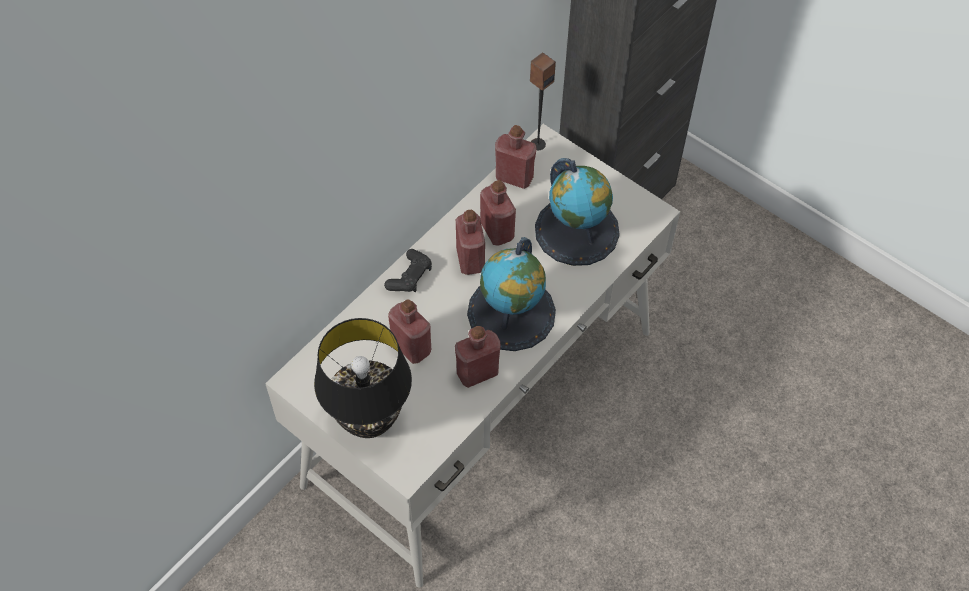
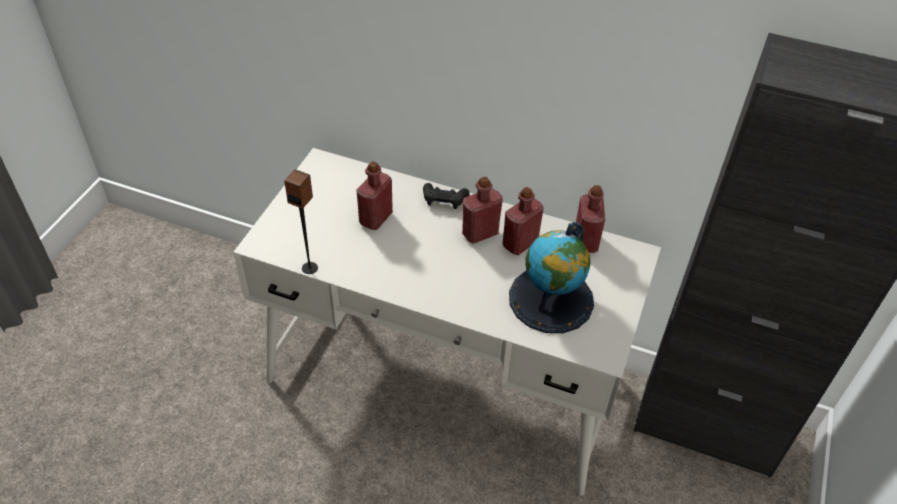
camera: 70 degrees right, 10 degrees down
black table lamp [314,318,412,438] -> none
red bottle [455,326,501,388] -> none
globe [467,237,556,351] -> none
speaker [530,52,556,150] -> speaker moved to [284,169,318,274]

